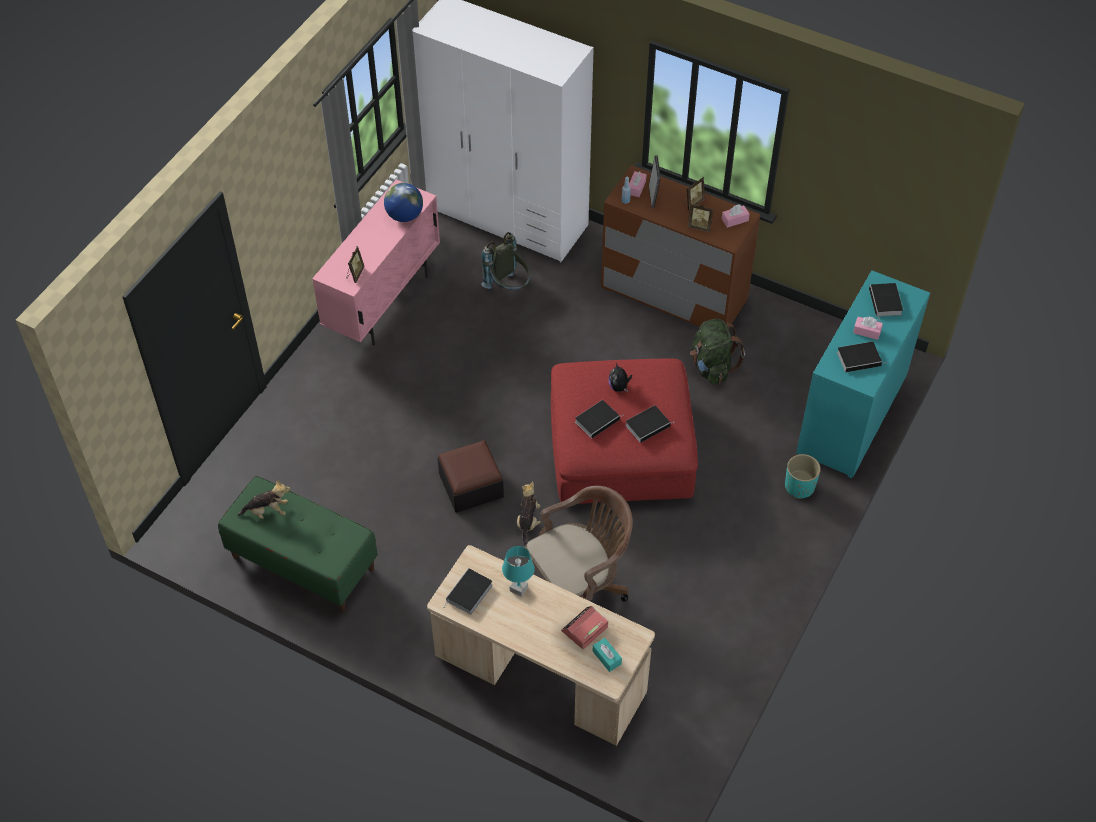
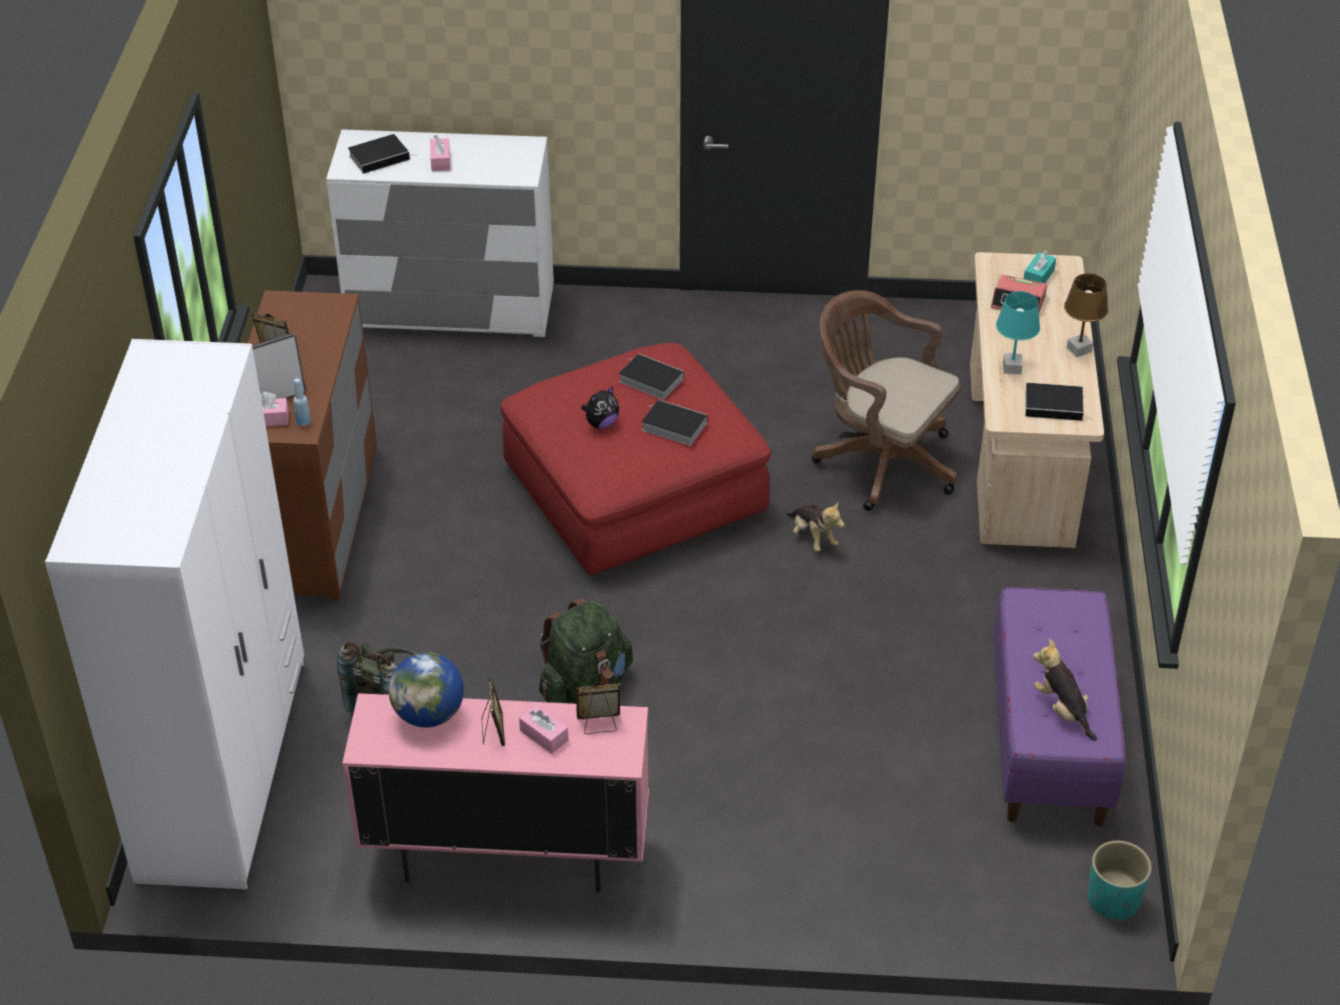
camera: 115 degrees left, 10 degrees down
green bench [218,476,378,612] -> purple bench [994,588,1125,826]
ottoman [438,440,504,513] -> none
plush toy [517,481,541,546] -> plush toy turned 105 degrees counterclockwise [786,502,845,551]
picture frame [688,204,713,232] -> picture frame moved to [481,678,505,746]
green backpack [690,319,745,385] -> green backpack moved to [539,599,633,704]
pink tissue box [722,205,750,228] -> pink tissue box moved to [519,705,568,754]
turquoise planter [785,454,821,499] -> turquoise planter moved to [1087,841,1152,921]
turquoise dresser [796,270,930,478] -> white dresser [326,129,554,337]
book [837,341,887,372] -> none
none -> brown table lamp [1064,273,1108,357]

